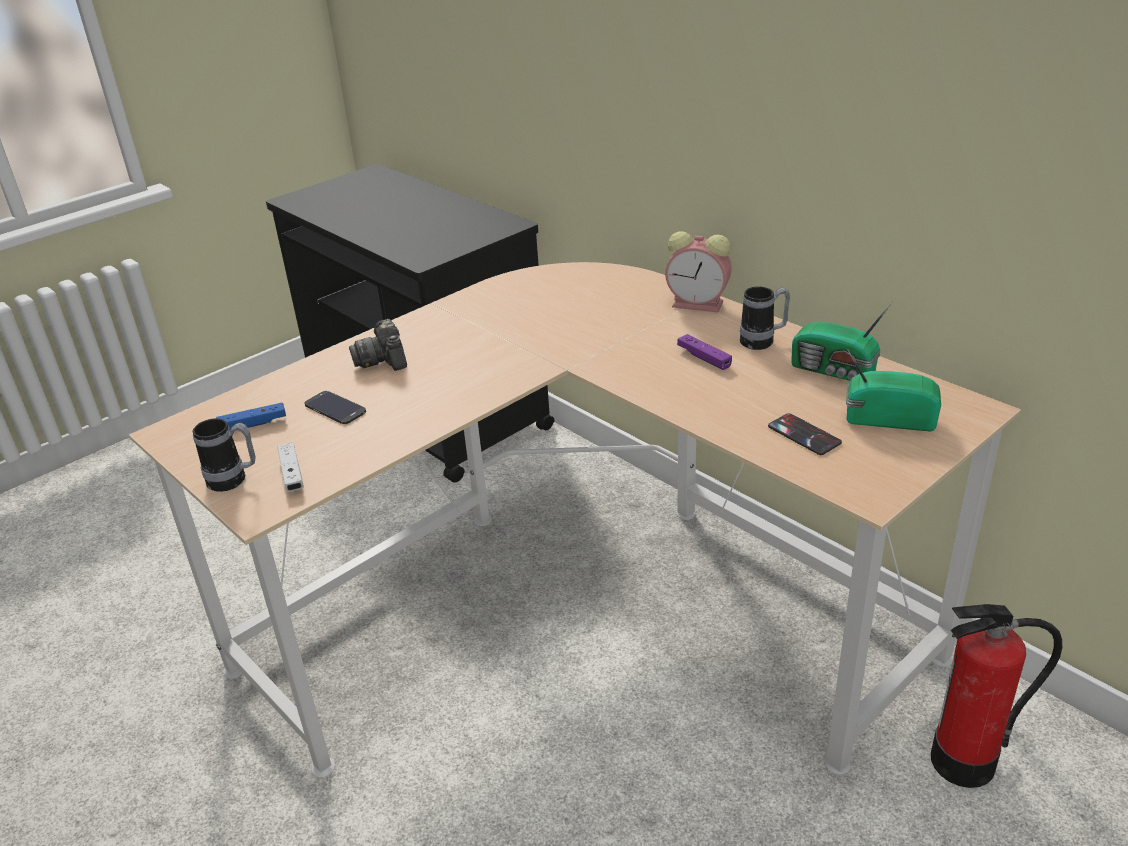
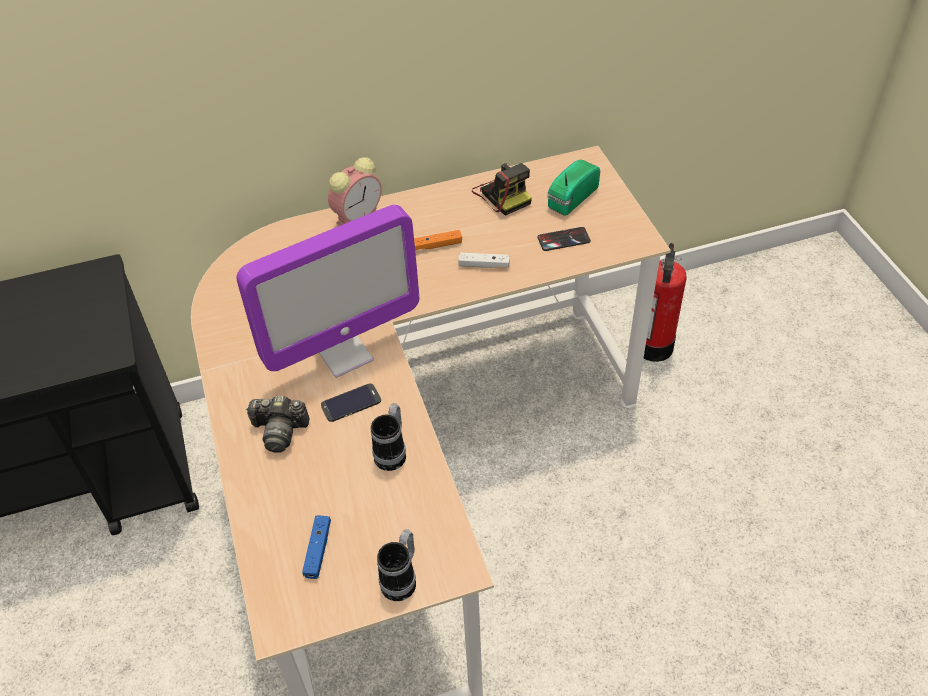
camera: 65 degrees left, 15 degrees up
white game controller [277,443,304,492] -> white game controller moved to [458,252,510,268]
phone [305,391,366,424] -> phone moved to [321,383,381,422]
purple game controller [677,334,732,370] -> orange game controller [414,230,462,250]
mug [740,286,790,350] -> mug moved to [370,403,406,471]
radio [791,301,893,381] -> camera [472,163,532,216]
none -> monitor [236,205,419,378]

